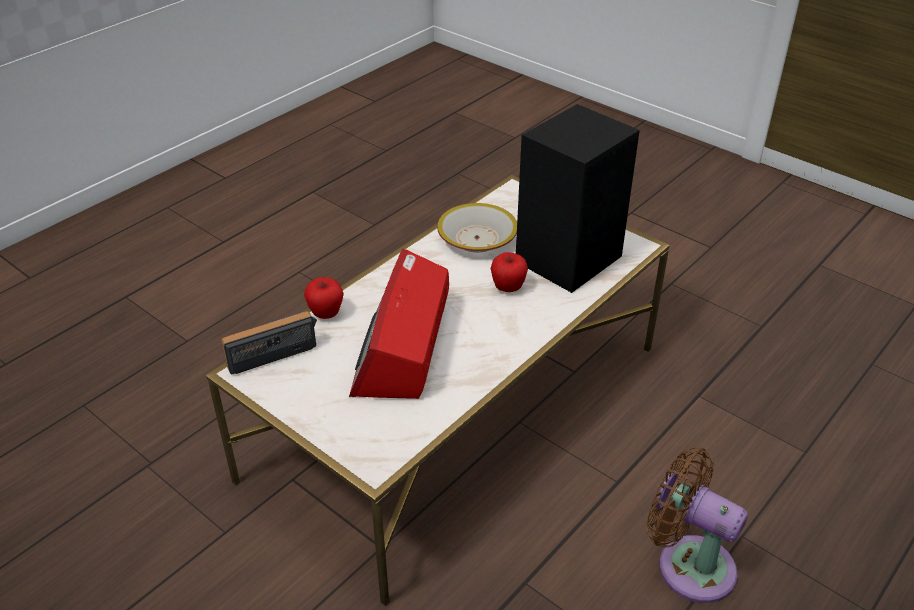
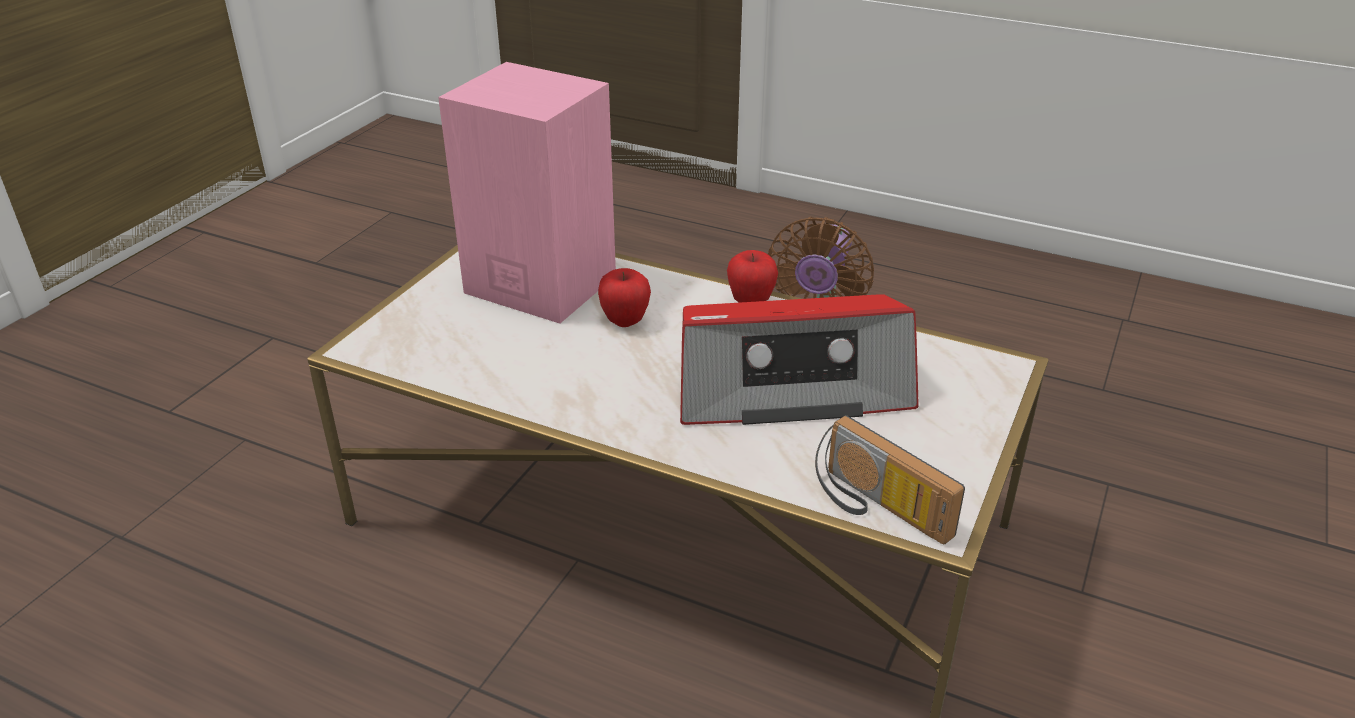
camera: 105 degrees left, 5 degrees down
apple [304,277,344,319] -> apple moved to [727,250,778,303]
bowl [437,203,517,252] -> none
black speaker [516,104,640,293] -> pink speaker [438,62,616,323]

